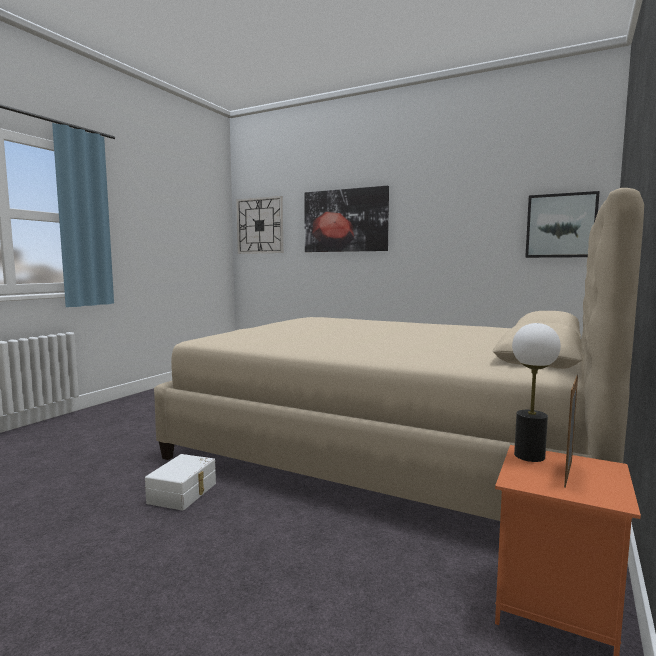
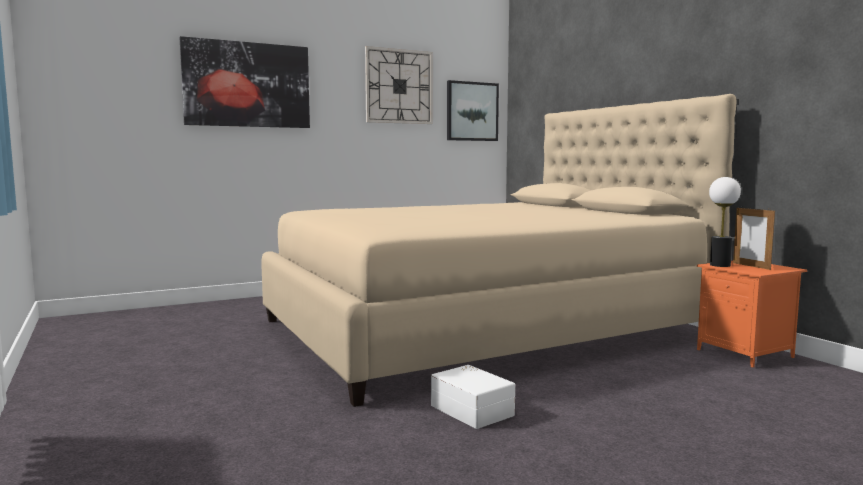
camera: 55 degrees left, 0 degrees up
wall clock [236,196,283,254] -> wall clock moved to [365,46,433,124]

